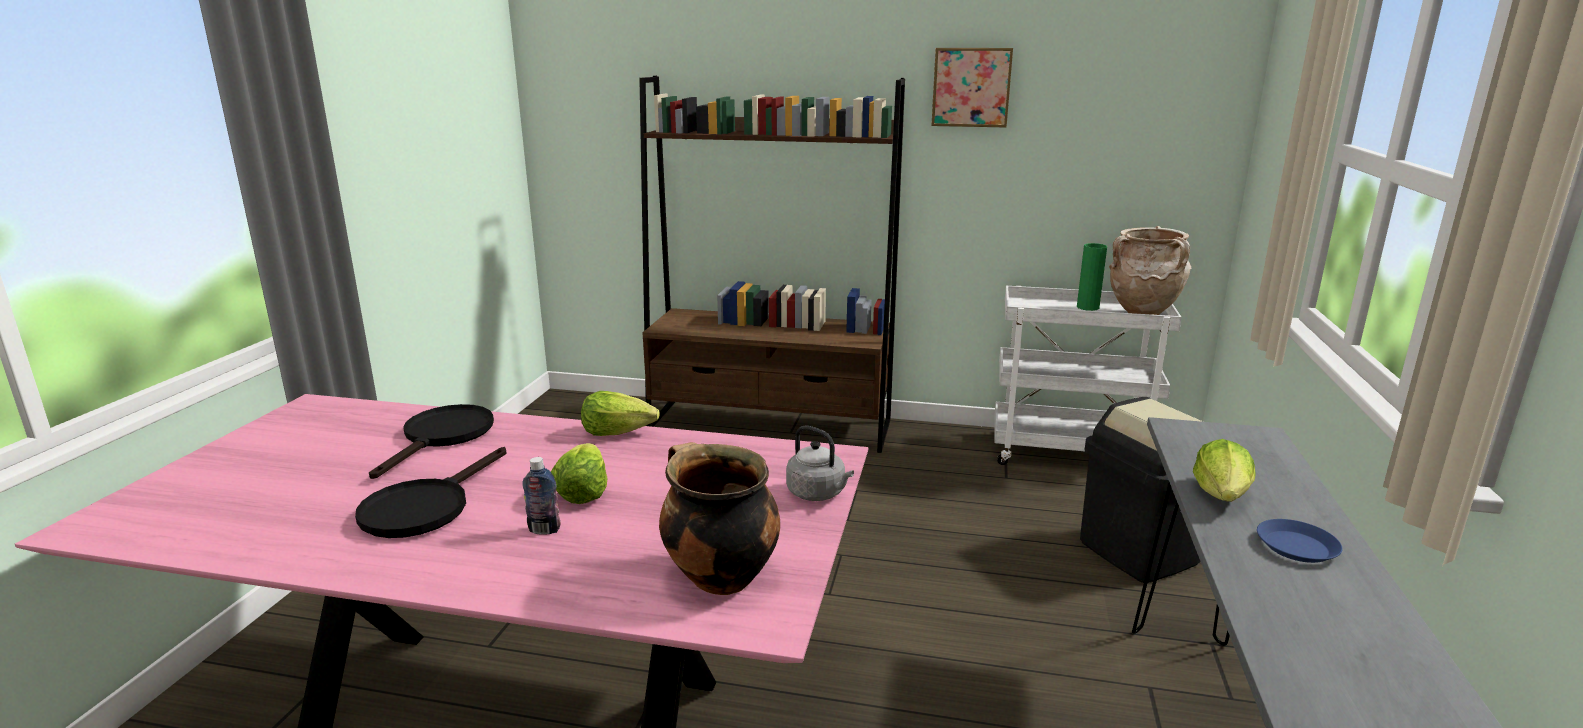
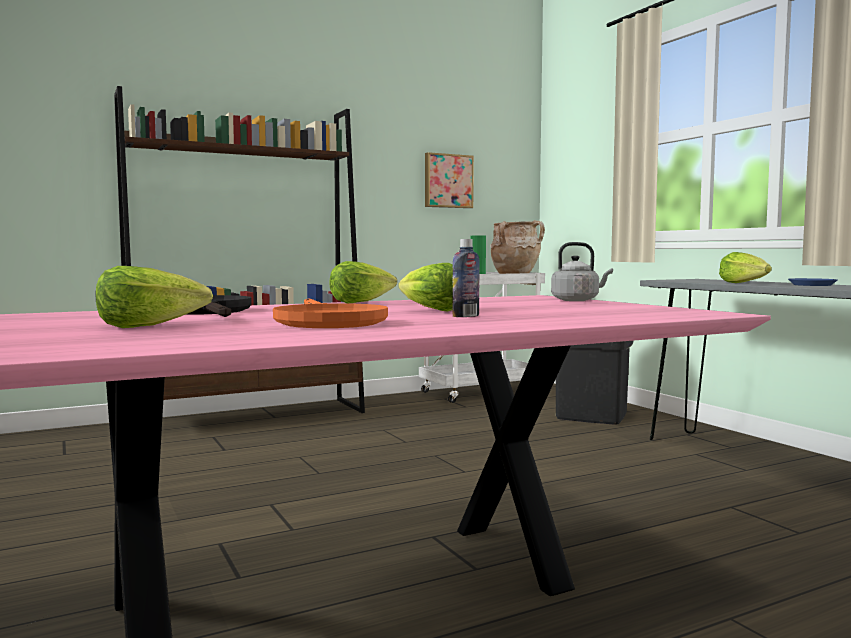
camera: 40 degrees left, 15 degrees down
black frying pan [355,447,506,538] -> orange frying pan [273,298,388,328]
cooking pot [659,442,780,595] -> none
picture [931,48,1013,128] -> picture moved to [425,152,474,208]
none -> lettuce [96,266,213,328]

